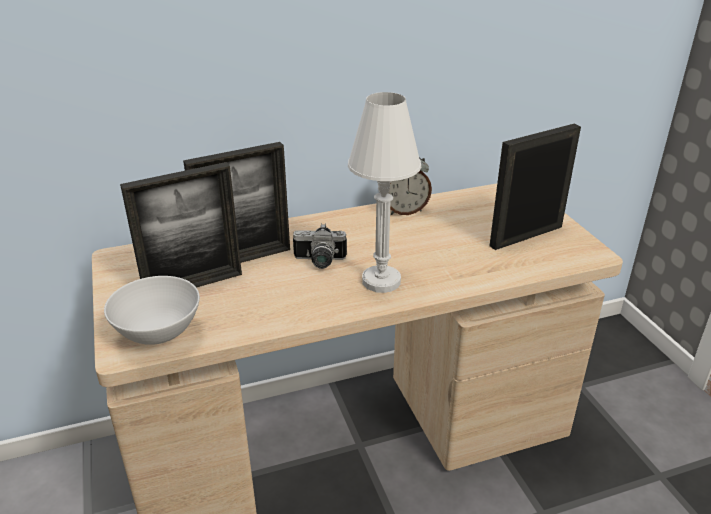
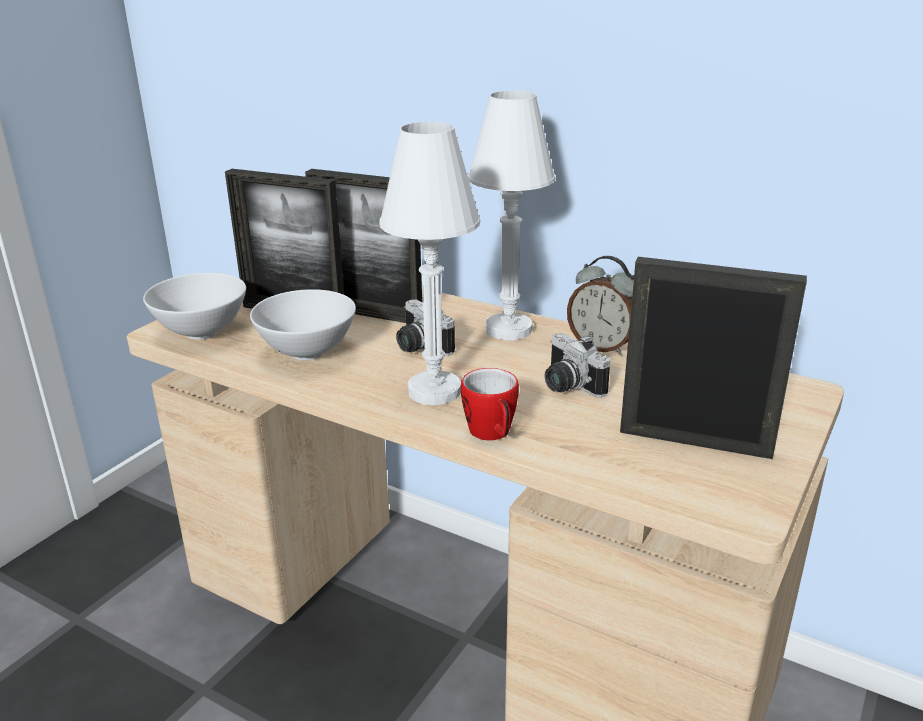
camera: 50 degrees right, 5 degrees down
none -> white bowl [250,289,356,361]
none -> mug [461,368,519,440]
none -> white table lamp [468,91,556,340]
none -> camera [545,333,610,397]

